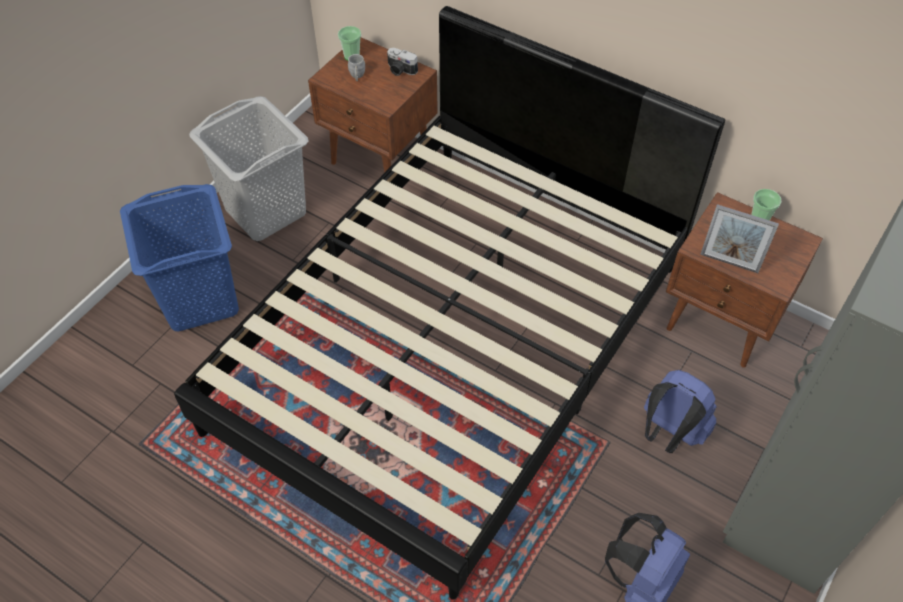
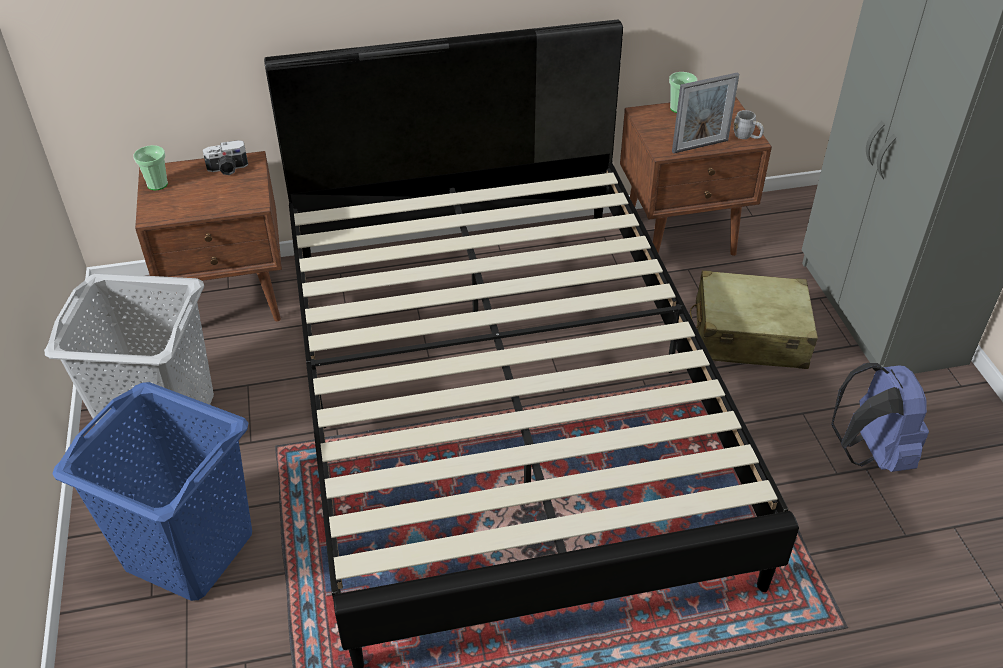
camera: 45 degrees left, 10 degrees down
grey mug [348,54,365,81] -> grey mug moved to [734,110,764,139]
blue backpack [644,370,716,453] -> beige suitcase [690,270,818,369]

